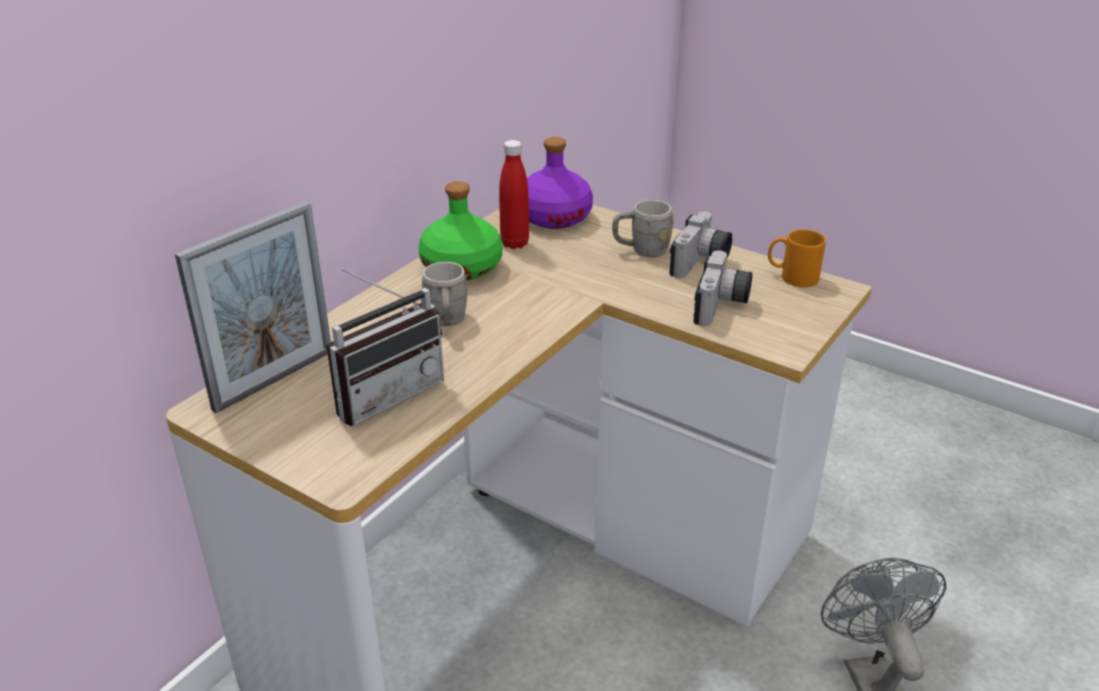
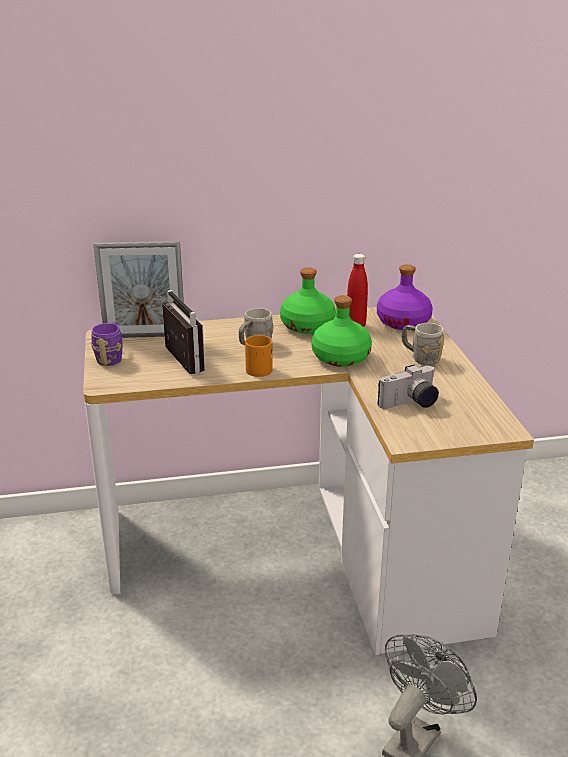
camera: 45 degrees right, 5 degrees down
radio [326,268,444,426] -> radio turned 120 degrees counterclockwise [155,290,205,374]
camera [669,211,732,278] -> none
orange mug [768,229,826,287] -> orange mug moved to [245,335,273,377]
none -> purple mug [91,322,122,366]
none -> green bottle [311,295,372,367]

